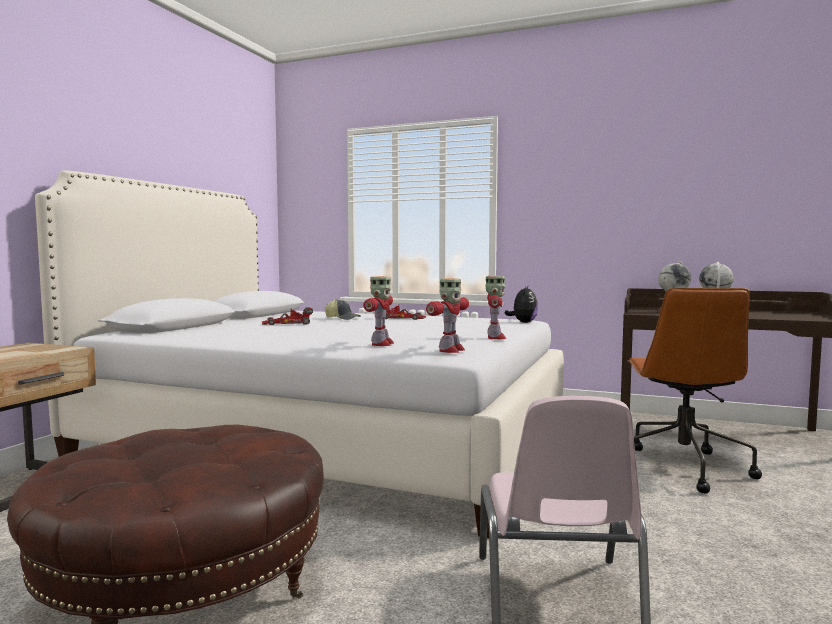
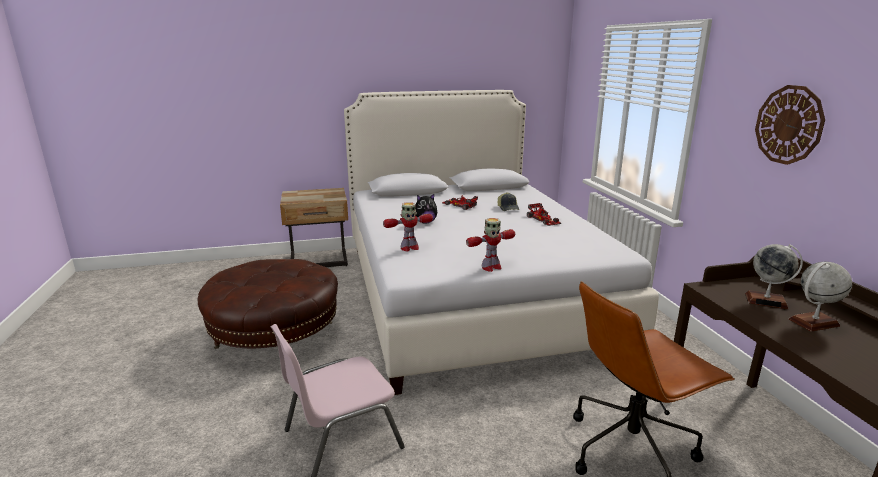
camera: 55 degrees right, 15 degrees up
toy robot [426,278,469,353] -> none
plush toy [505,286,538,323] -> plush toy moved to [415,194,437,224]
none -> wall clock [755,85,825,165]

